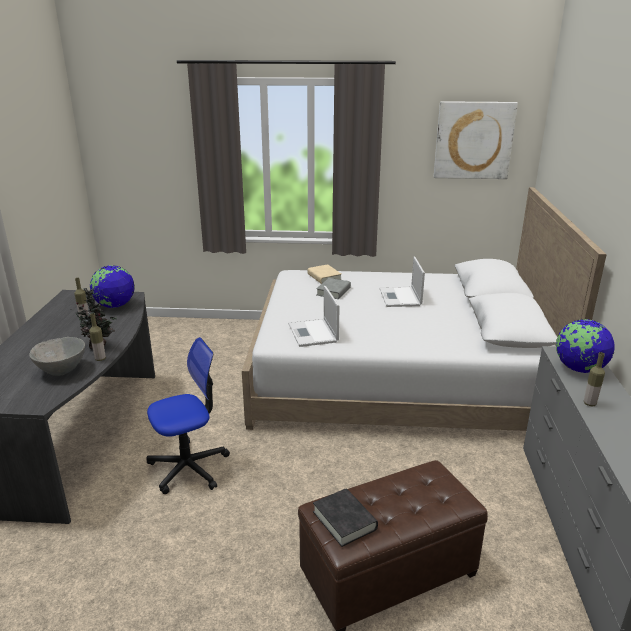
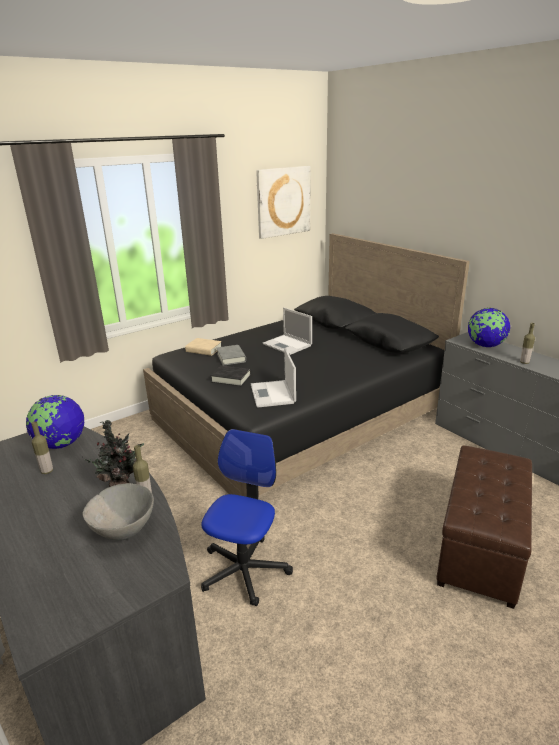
camera: 40 degrees left, 0 degrees up
white bed [242,187,607,431] -> black bed [143,233,470,497]
laptop [288,286,340,347] -> laptop turned 45 degrees clockwise [251,348,296,408]
black book [313,488,378,547] -> black book moved to [210,365,251,386]

